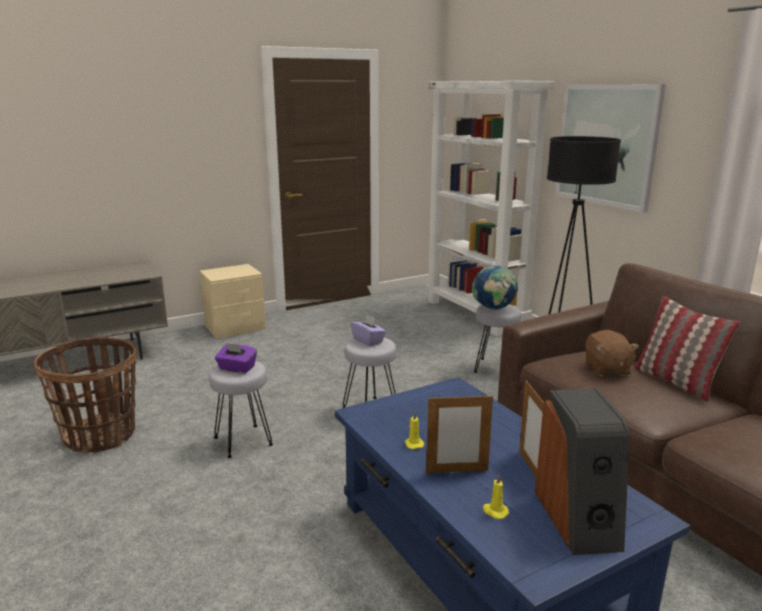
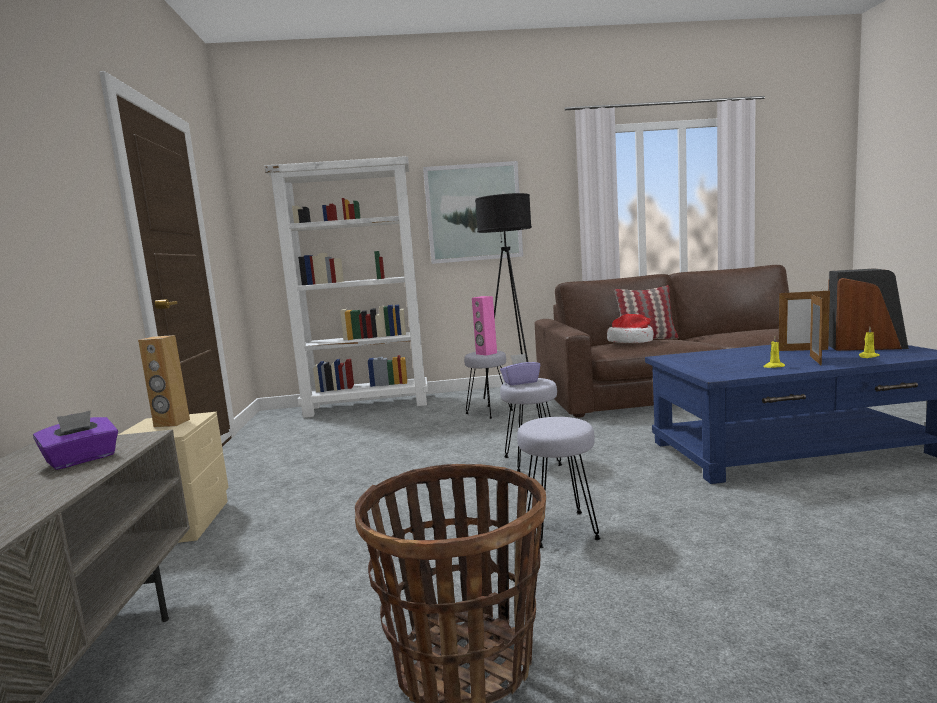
camera: 65 degrees left, 10 degrees down
purple tissue box [215,343,257,373] -> purple tissue box moved to [33,410,118,470]
globe [472,265,518,310] -> pink speaker [472,296,497,356]
brown plush toy [585,330,639,376] -> hat [607,314,654,343]
none -> brown speaker [138,335,190,427]

